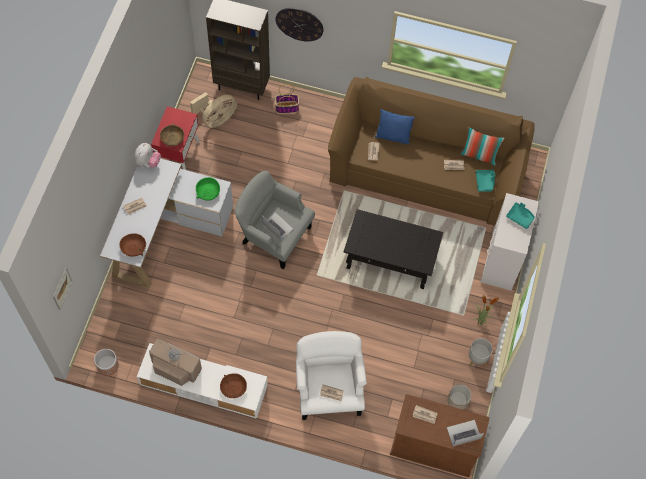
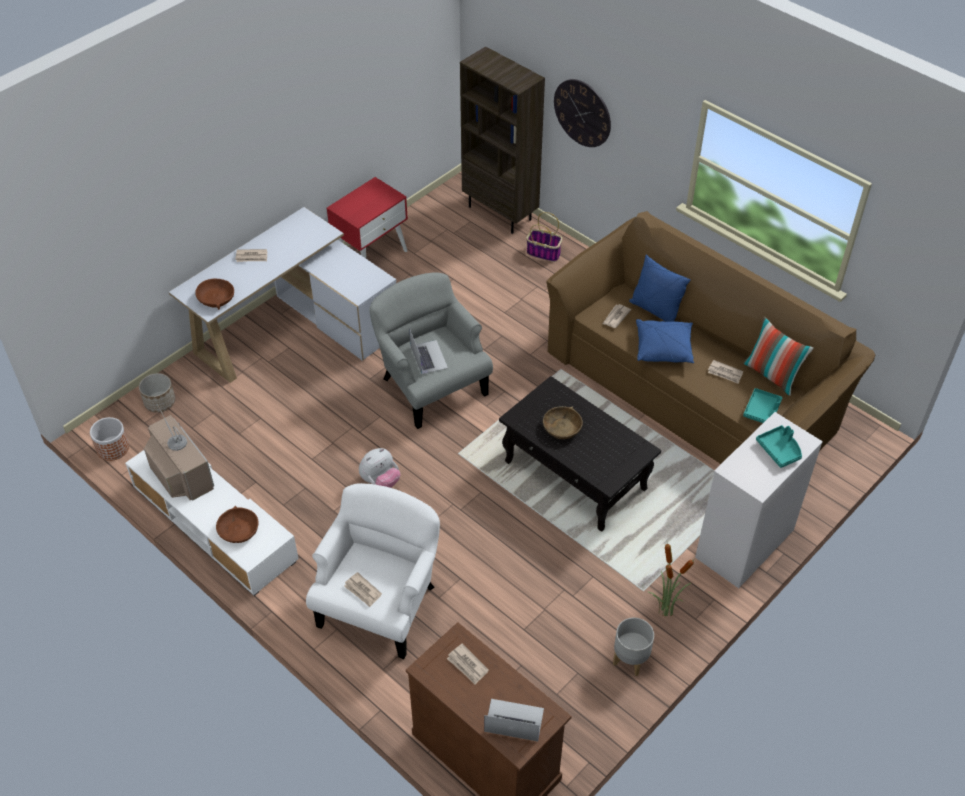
camera: 30 degrees right, 15 degrees down
picture [53,267,73,310] -> none
plush toy [134,143,161,168] -> plush toy moved to [359,448,400,488]
brown bowl [160,123,184,146] -> brown bowl moved to [543,406,583,439]
beige fan [190,92,237,128] -> none
green bowl [196,177,220,201] -> none
planter [447,384,472,410] -> planter moved to [139,373,175,413]
none -> blue pillow [636,319,694,363]

